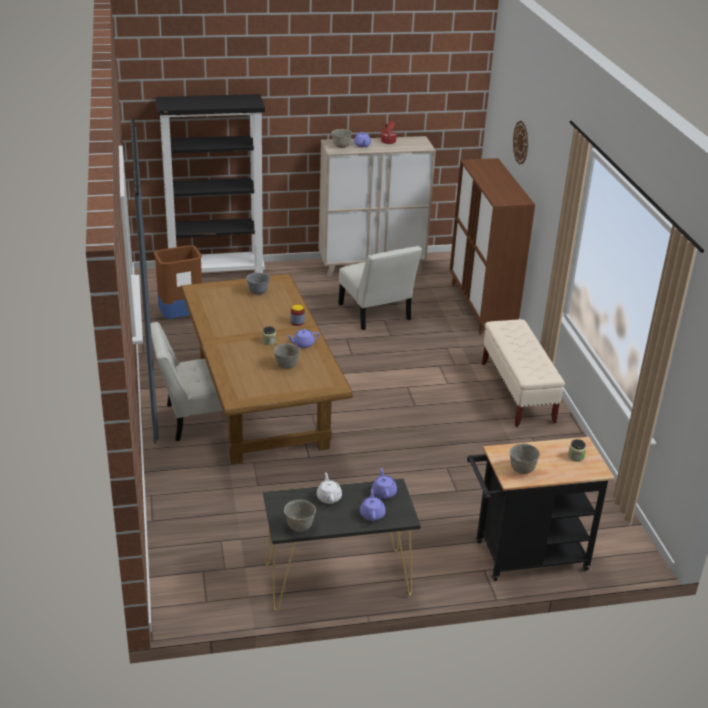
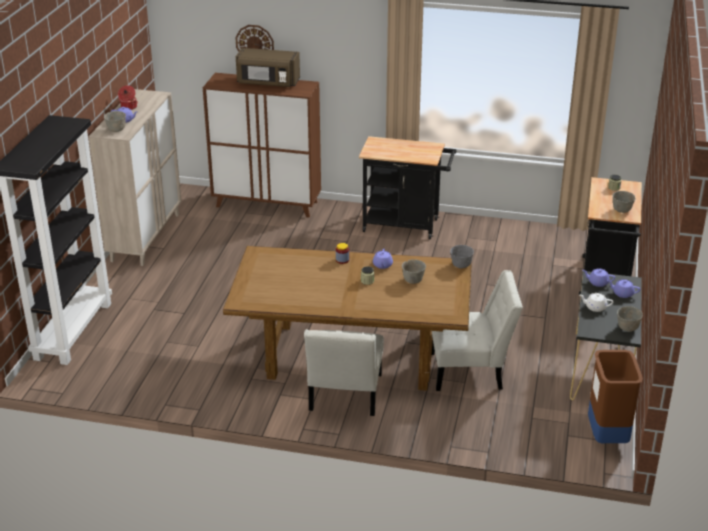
camera: 65 degrees left, 0 degrees up
brown trash can [154,245,202,319] -> brown trash can moved to [588,350,643,443]
grey bowl [246,273,270,295] -> grey bowl moved to [450,245,474,268]
white chair [338,246,422,330] -> white chair moved to [432,270,523,391]
beige bench [482,319,565,427] -> black cart [359,136,456,240]
none -> brown microwave [236,48,300,87]

